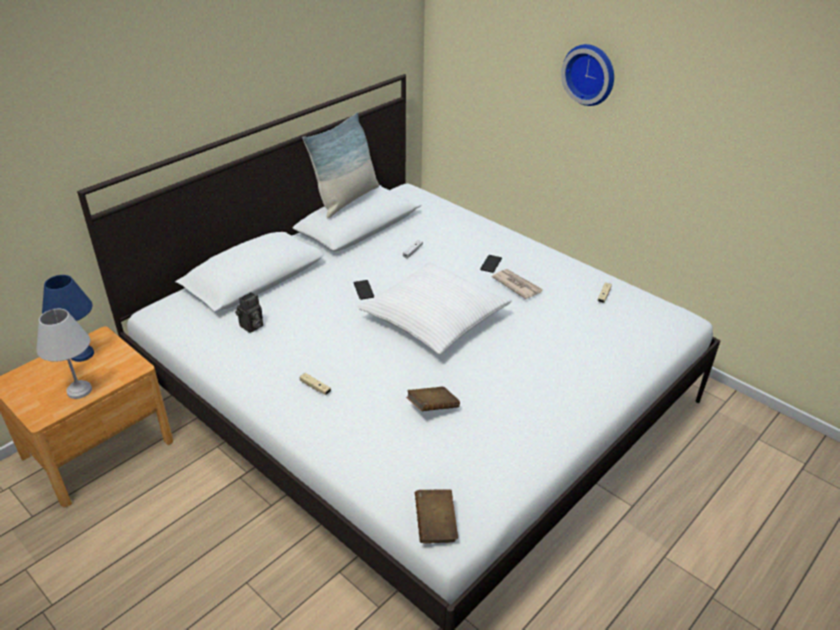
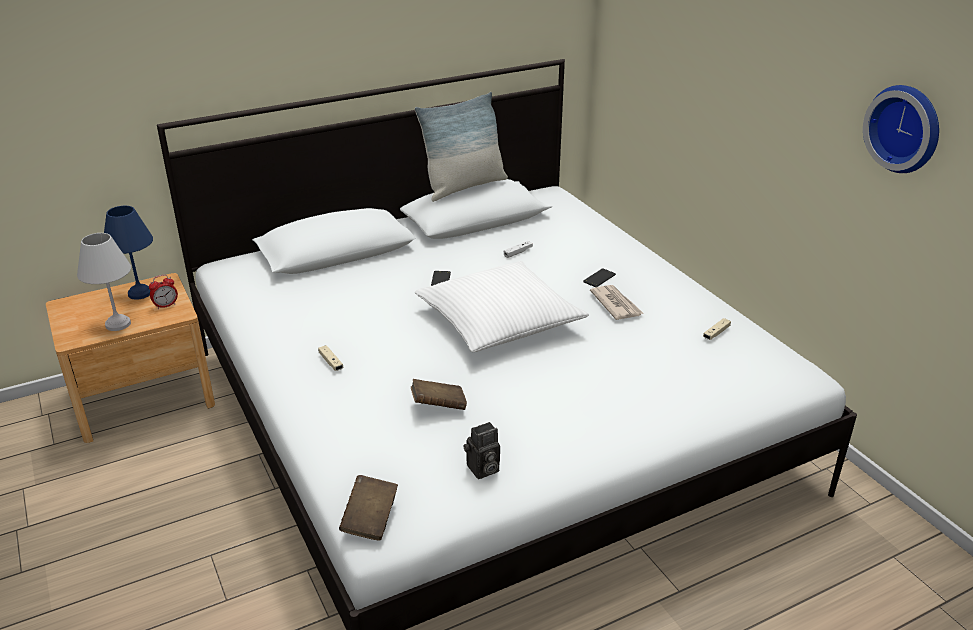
camera: 20 degrees right, 5 degrees down
camera [235,292,263,333] -> camera moved to [463,422,500,479]
wall clock [561,44,614,106] -> wall clock moved to [863,85,939,173]
none -> alarm clock [149,275,178,309]

